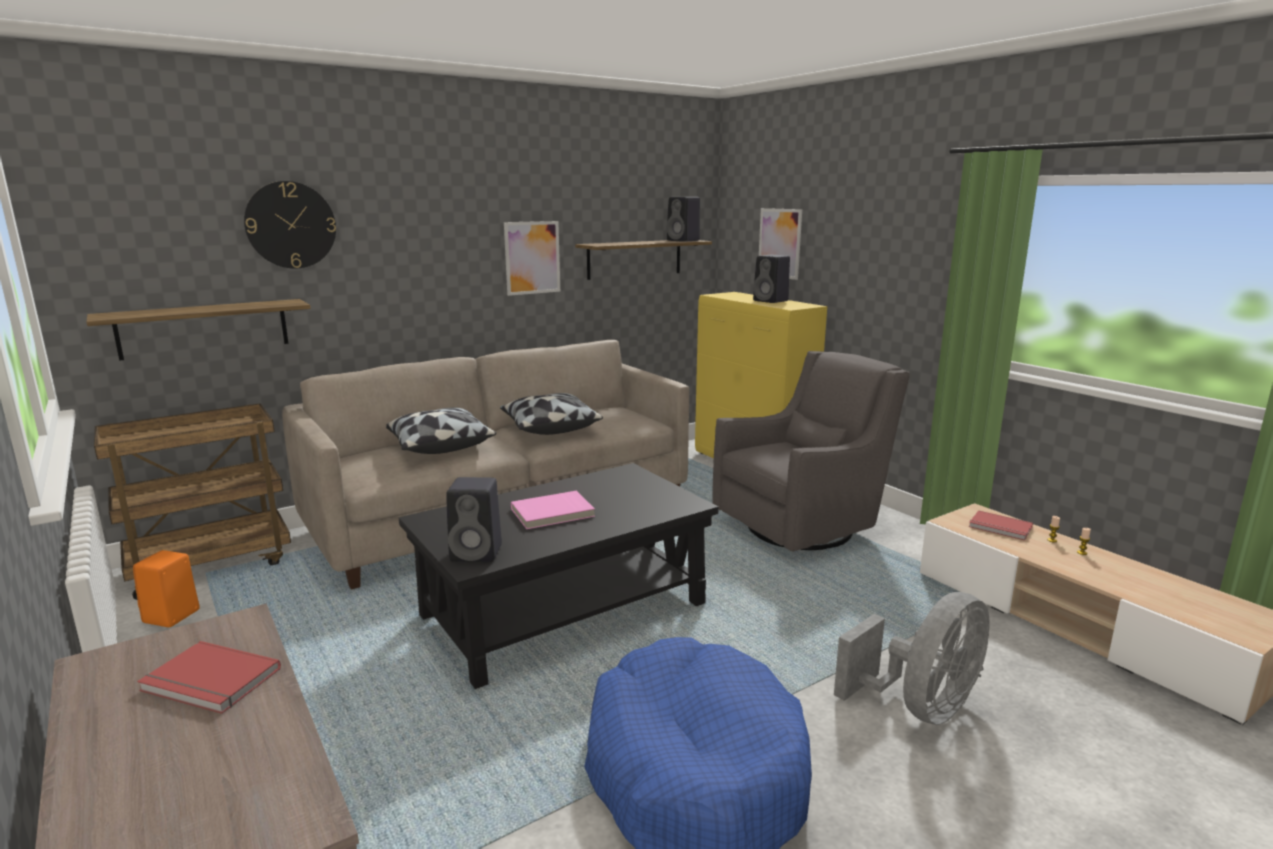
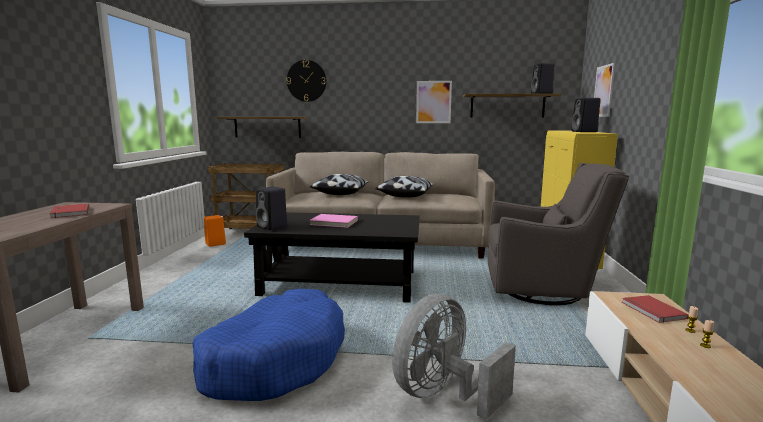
camera: 40 degrees right, 5 degrees down
grey fan [834,592,990,725] -> grey fan turned 135 degrees clockwise [392,294,516,420]

